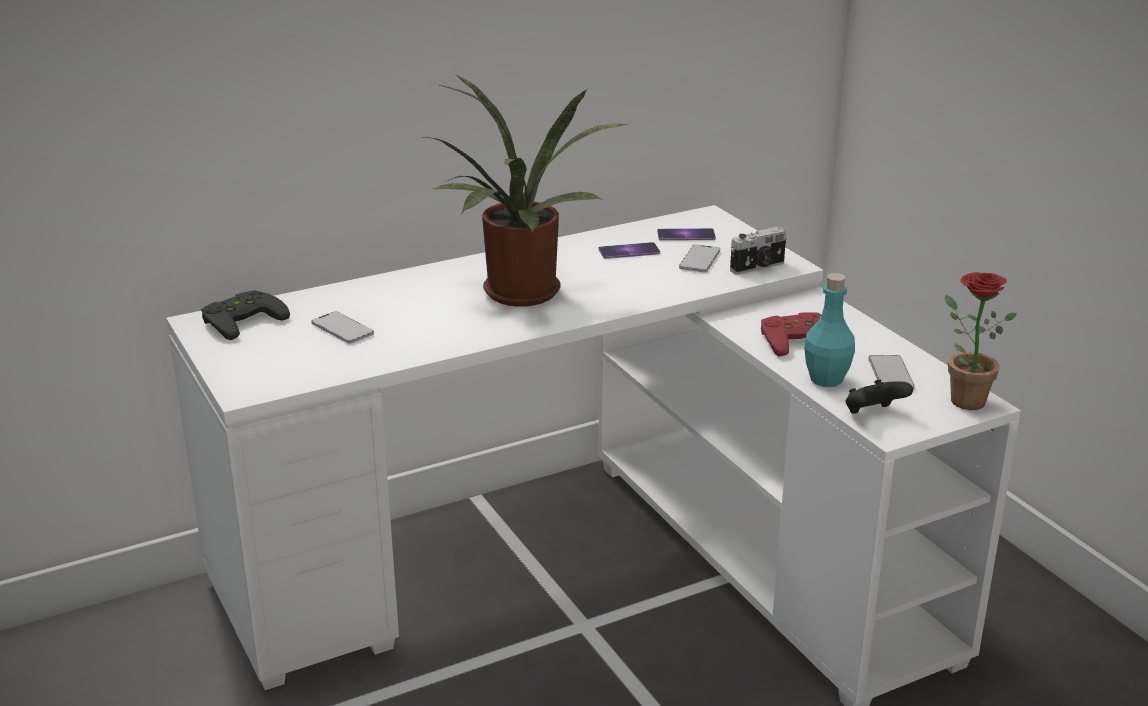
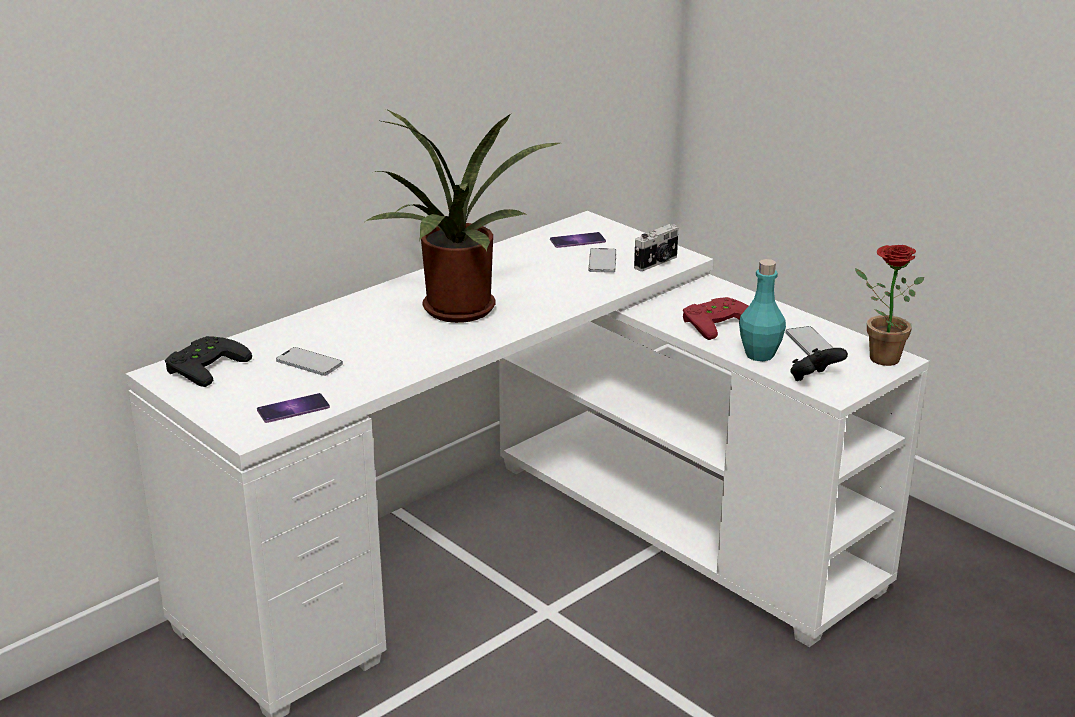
camera: 15 degrees left, 0 degrees up
phone [598,242,660,259] -> phone moved to [257,393,330,423]

